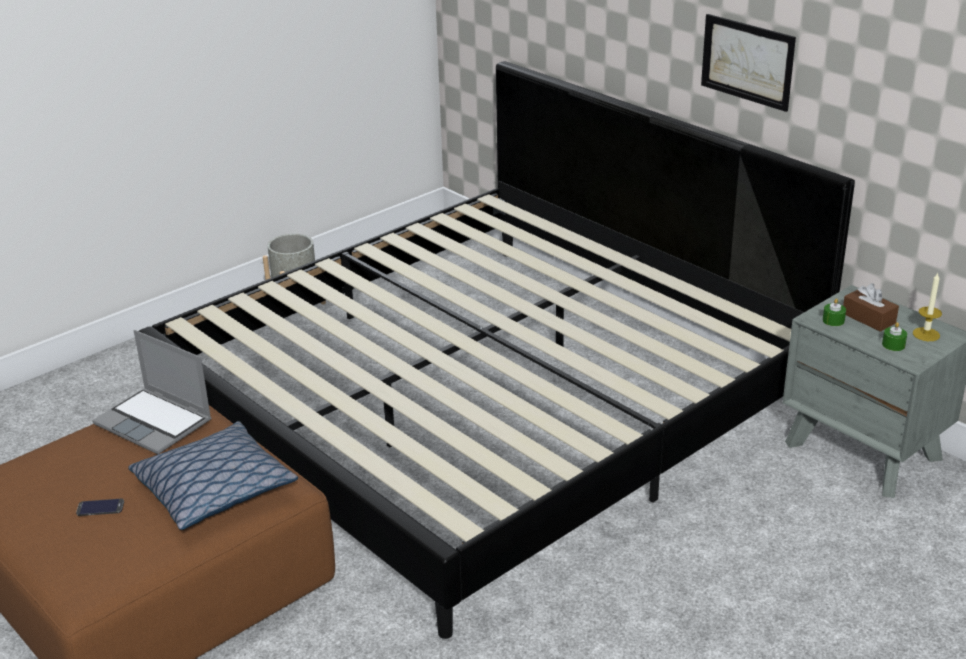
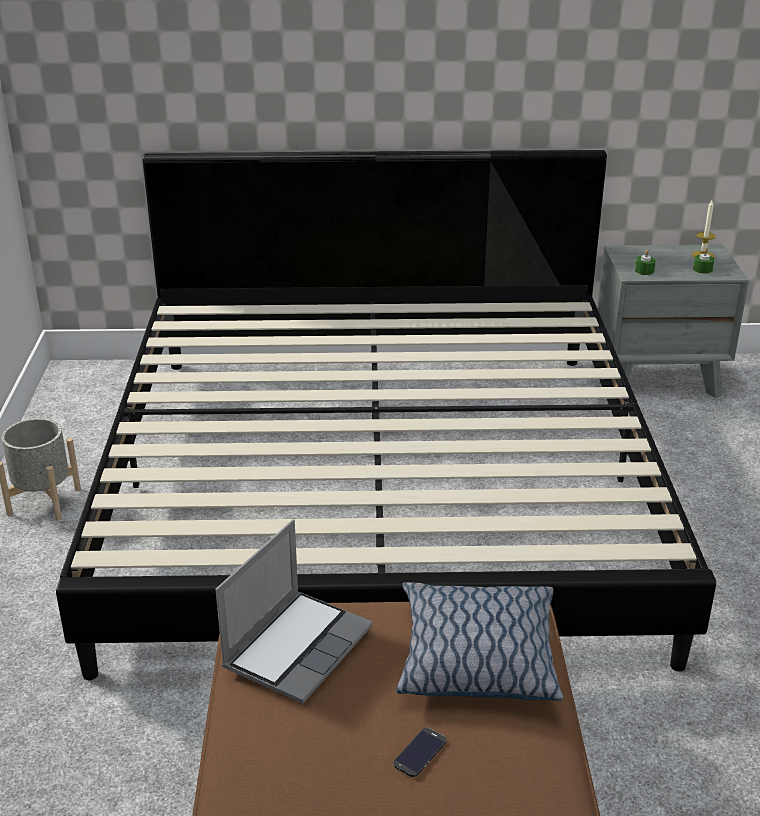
camera: 50 degrees left, 0 degrees up
laptop [92,330,212,454] -> laptop turned 45 degrees counterclockwise [215,519,373,704]
picture [701,14,796,112] -> none
brown tissue box [843,283,899,332] -> none

